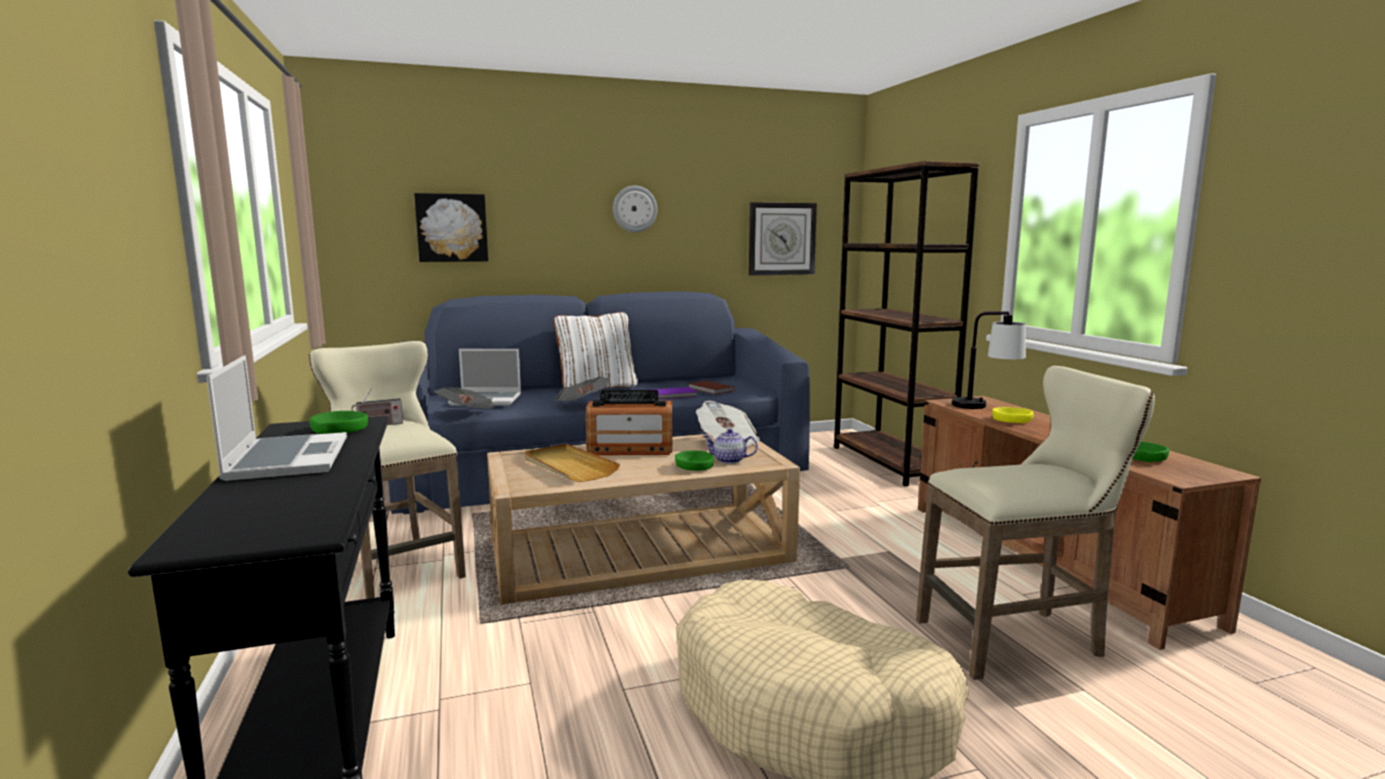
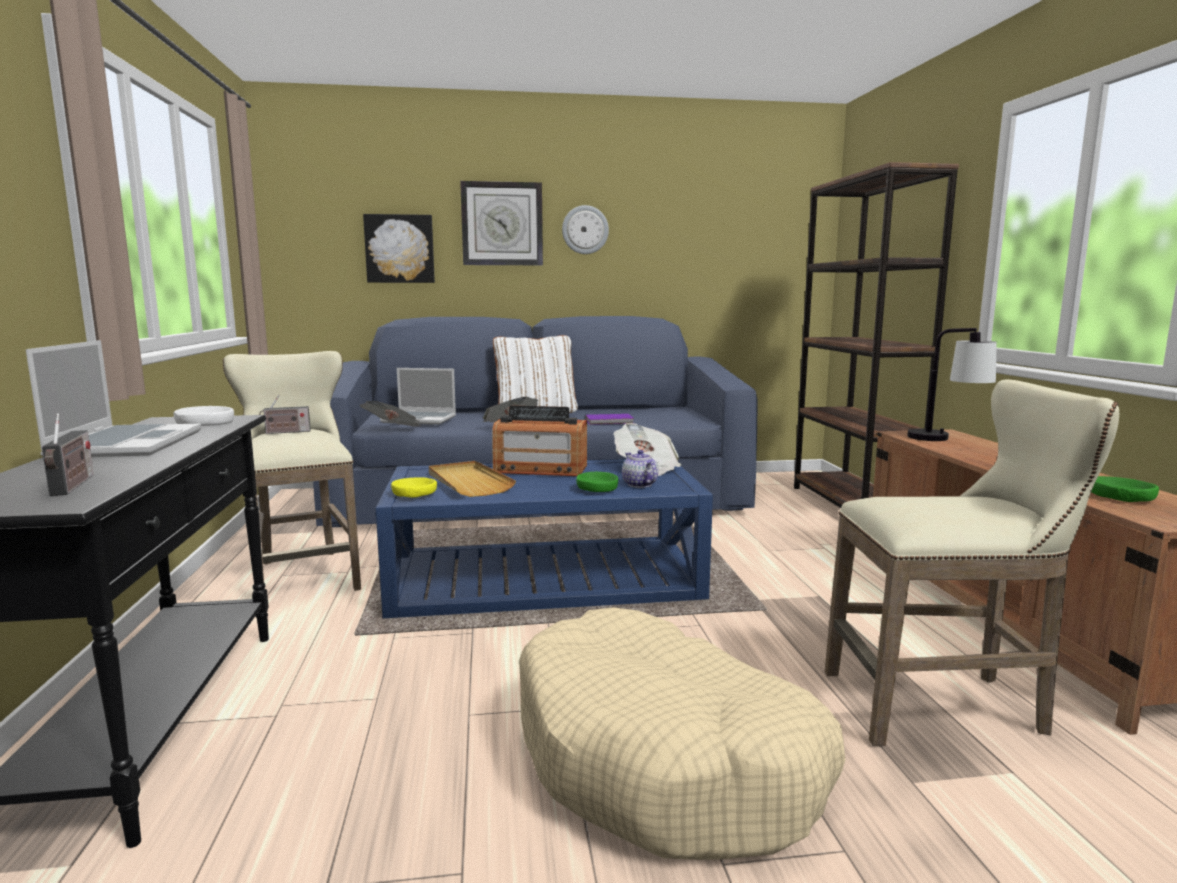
camera: 10 degrees right, 0 degrees up
green bowl [310,411,368,434] -> white bowl [173,406,234,426]
beige coffee table [487,434,800,605] -> blue coffee table [375,459,713,618]
brown book [688,381,735,395] -> none
teapot [703,429,758,464] -> teapot turned 45 degrees clockwise [622,450,658,488]
wall clock [749,202,817,275] -> wall clock moved to [460,181,543,265]
yellow bowl [992,407,1033,423] -> yellow bowl moved to [391,477,437,498]
none -> radio [42,413,94,496]

